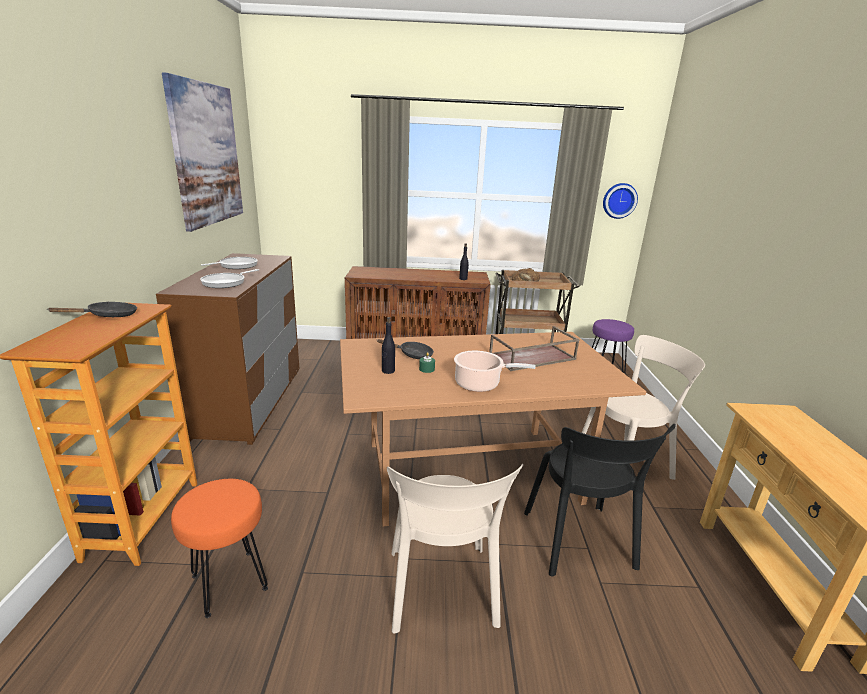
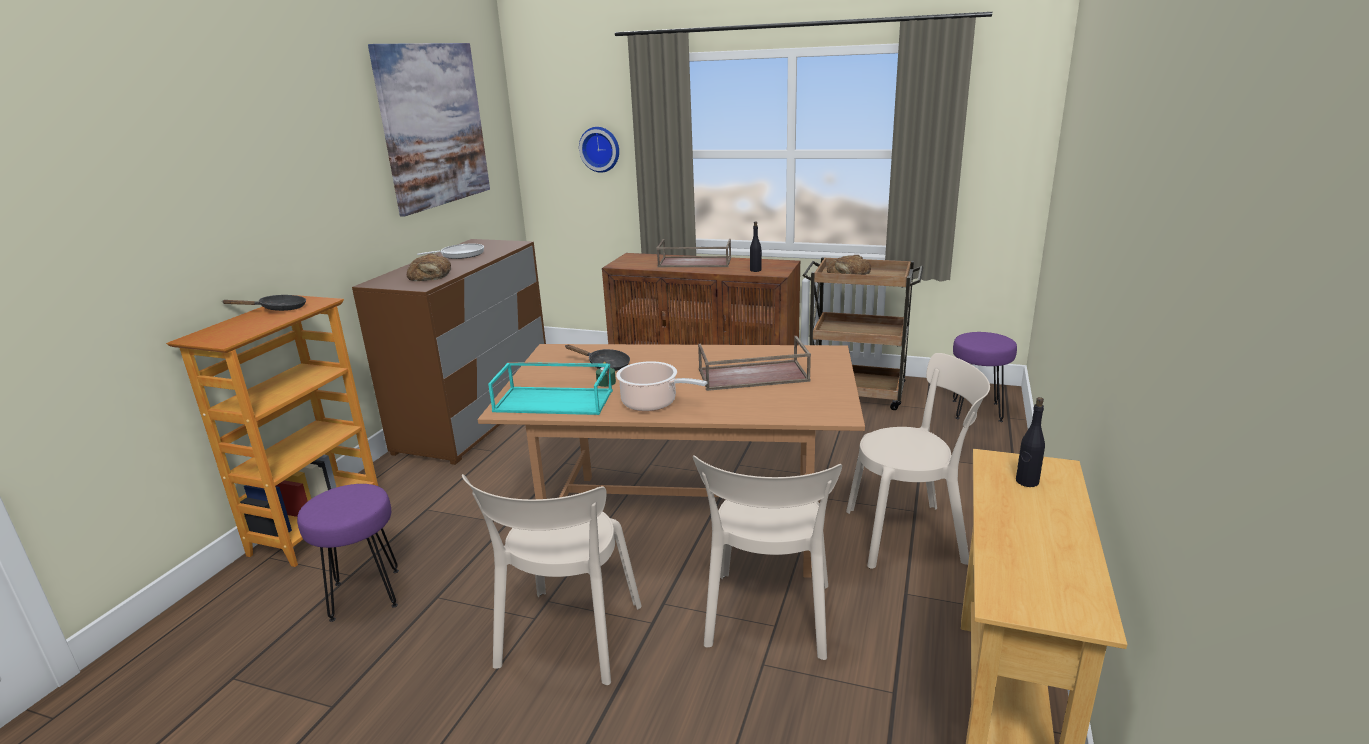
camera: 20 degrees right, 0 degrees up
orange stool [171,479,268,618] -> purple stool [297,484,399,622]
frying pan [200,269,259,288] -> bread [407,253,451,281]
black bottle [382,317,395,374] -> black bottle moved to [1016,397,1045,487]
black chair [524,424,676,576] -> beige chair [693,455,842,660]
wall clock [603,183,638,219] -> wall clock moved to [579,127,619,173]
none -> turquoise tray [488,362,613,415]
none -> brown tray [657,239,731,267]

